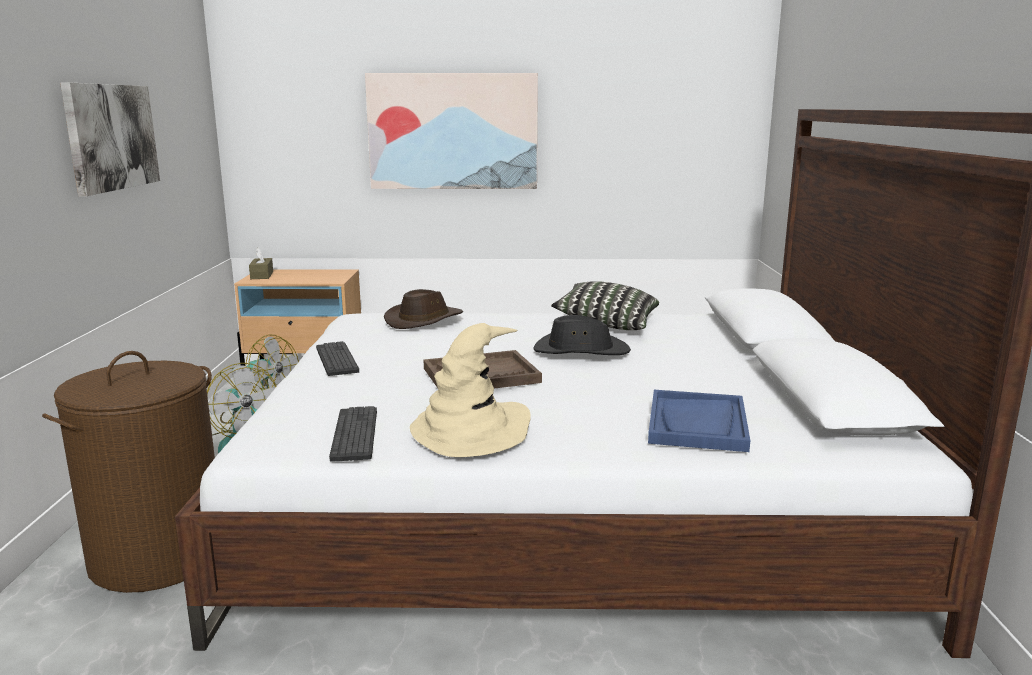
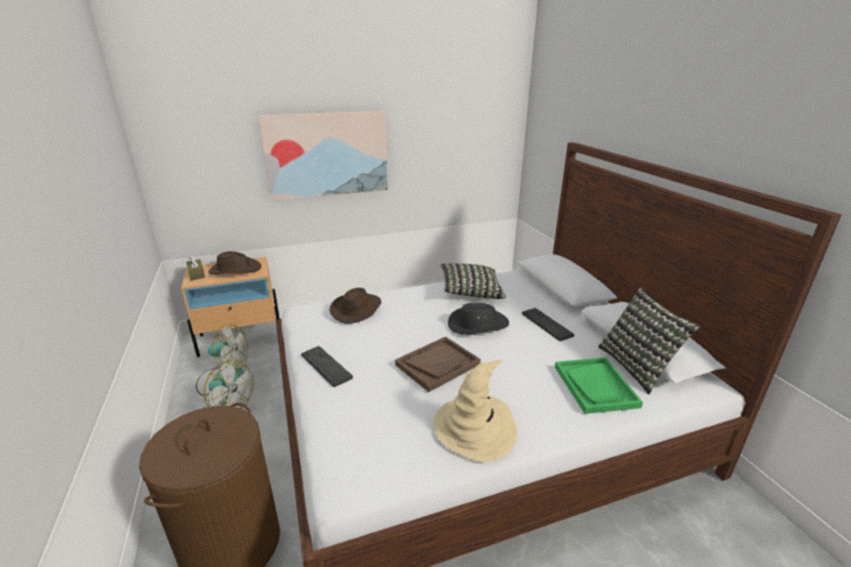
camera: 20 degrees left, 10 degrees up
picture [60,82,160,196] -> none
keyboard [329,406,377,462] -> keyboard moved to [522,308,574,341]
blue tray [648,390,750,452] -> green tray [555,357,643,414]
none -> brown hat [208,251,261,275]
none -> pillow [598,288,701,394]

